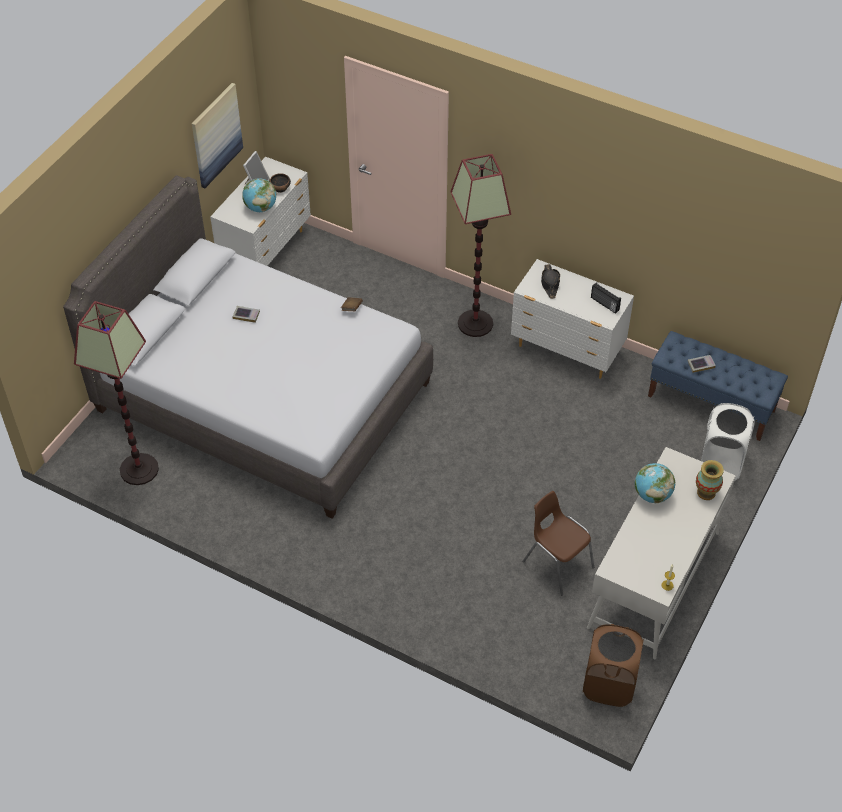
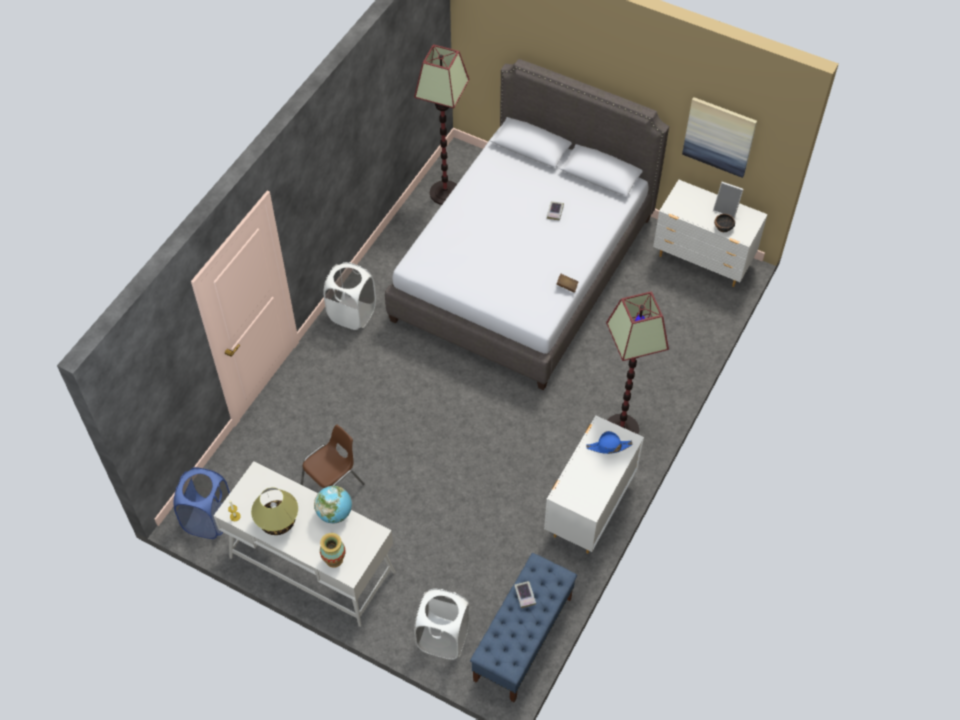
camera: 90 degrees right, 5 degrees up
globe [242,178,276,212] -> none
black hat [541,264,560,299] -> blue hat [586,431,632,454]
brown laundry basket [583,624,644,707] -> blue laundry basket [174,467,230,539]
radio [591,282,621,314] -> none
none -> table lamp [251,487,298,535]
none -> white laundry basket [323,262,376,330]

